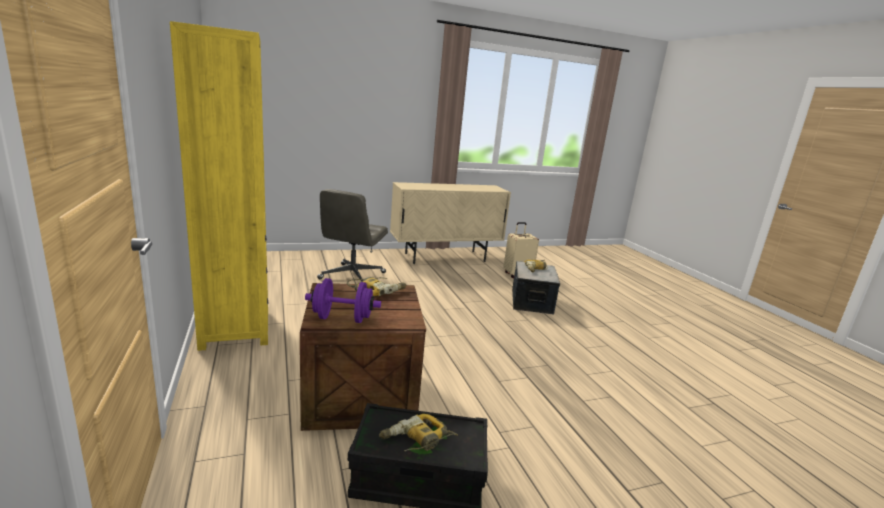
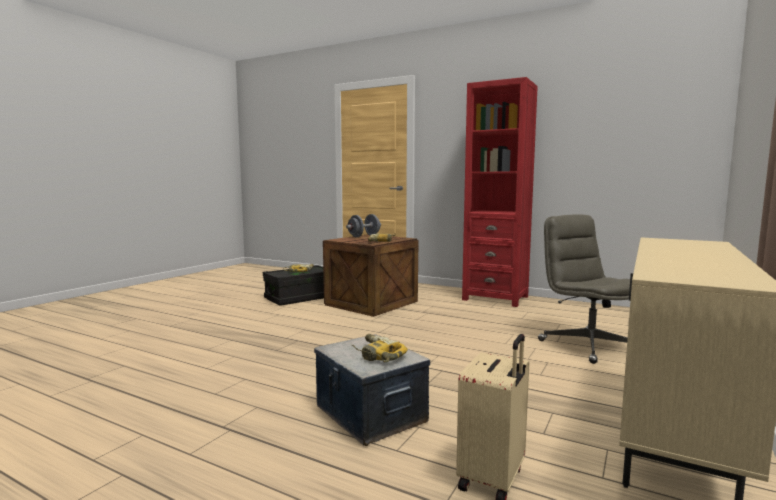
camera: 140 degrees right, 10 degrees down
yellow bookcase [170,21,269,351] -> red bookcase [462,77,538,307]
purple dumbbell [305,278,381,323] -> grey dumbbell [346,214,381,237]

